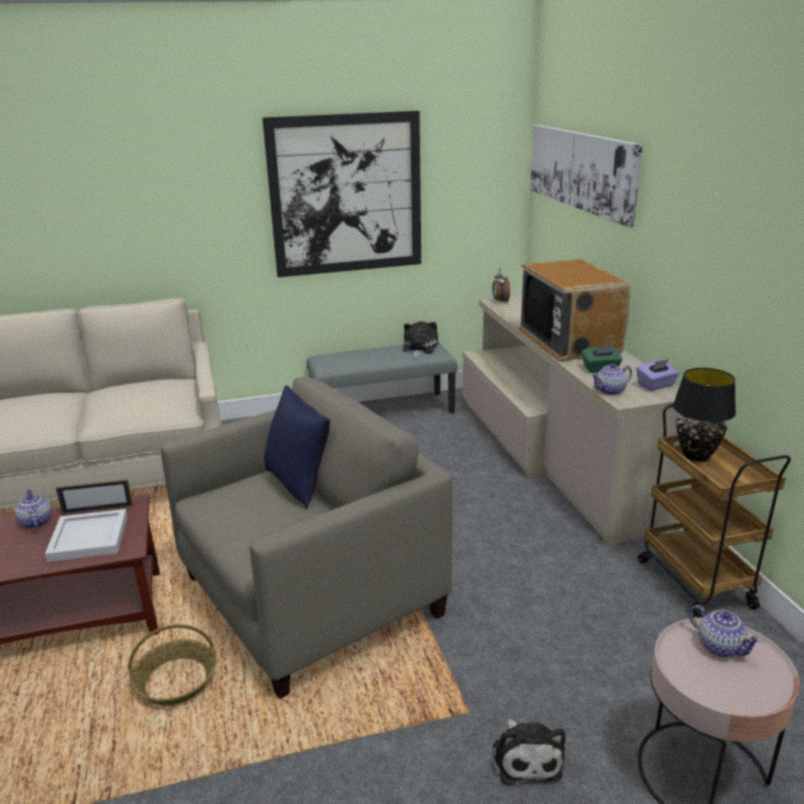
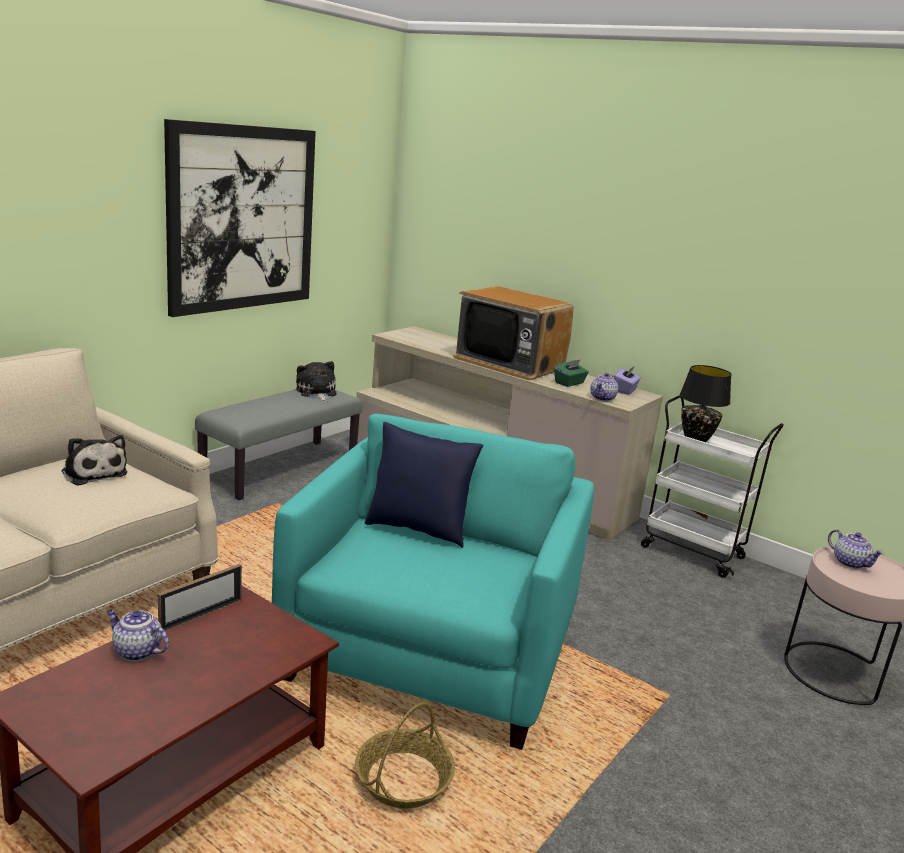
camera: 40 degrees left, 5 degrees down
white tray [45,509,128,562] -> none
beige armchair [161,377,453,699] -> turquoise armchair [272,414,594,750]
alarm clock [493,269,510,302] -> none
plush toy [493,719,565,785] -> plush toy moved to [62,435,128,486]
picture [531,125,643,228] -> none
brown cart [638,404,791,618] -> white cart [641,395,784,578]
teapot [689,605,762,658] -> teapot turned 45 degrees clockwise [828,529,884,569]

